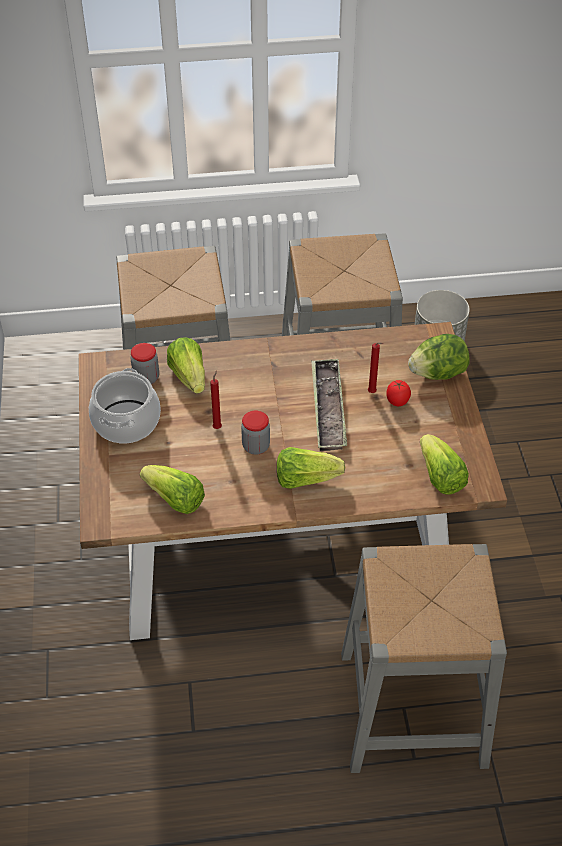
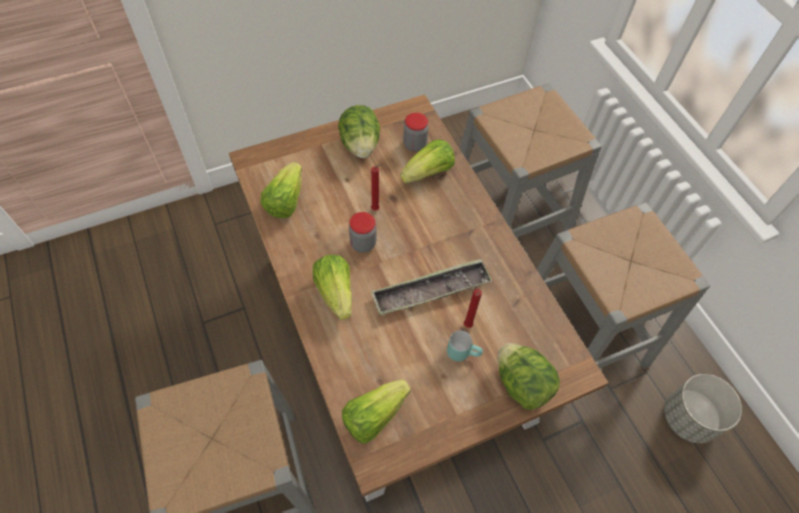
camera: 70 degrees right, 10 degrees up
cooking pot [89,368,161,444] -> lettuce [338,105,380,158]
tomato [386,380,411,406] -> turquoise mug [447,330,483,361]

